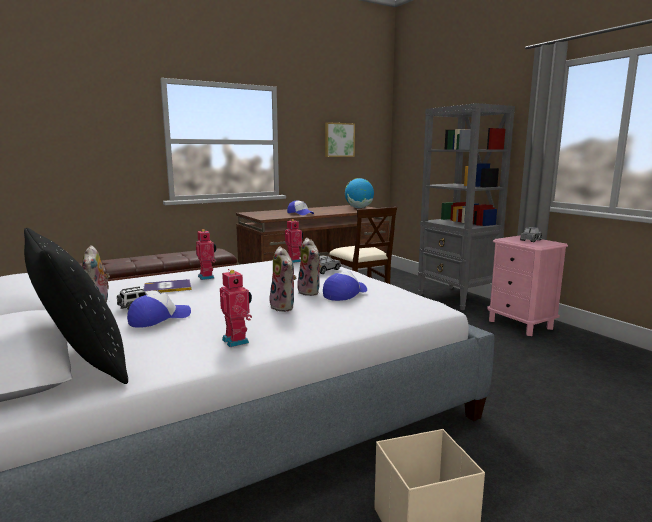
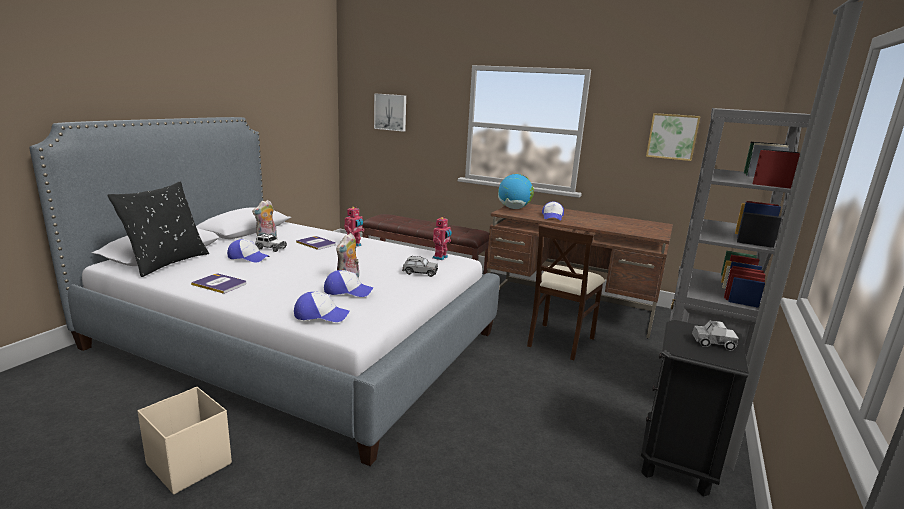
camera: 55 degrees right, 5 degrees up
toy robot [220,269,252,347] -> book [191,274,246,294]
plush toy [270,246,296,312] -> none
globe [345,178,374,208] -> globe moved to [498,174,534,209]
pink nightstand [487,236,568,336] -> black nightstand [641,320,749,497]
none -> cap [294,292,349,322]
none -> picture [374,93,406,132]

